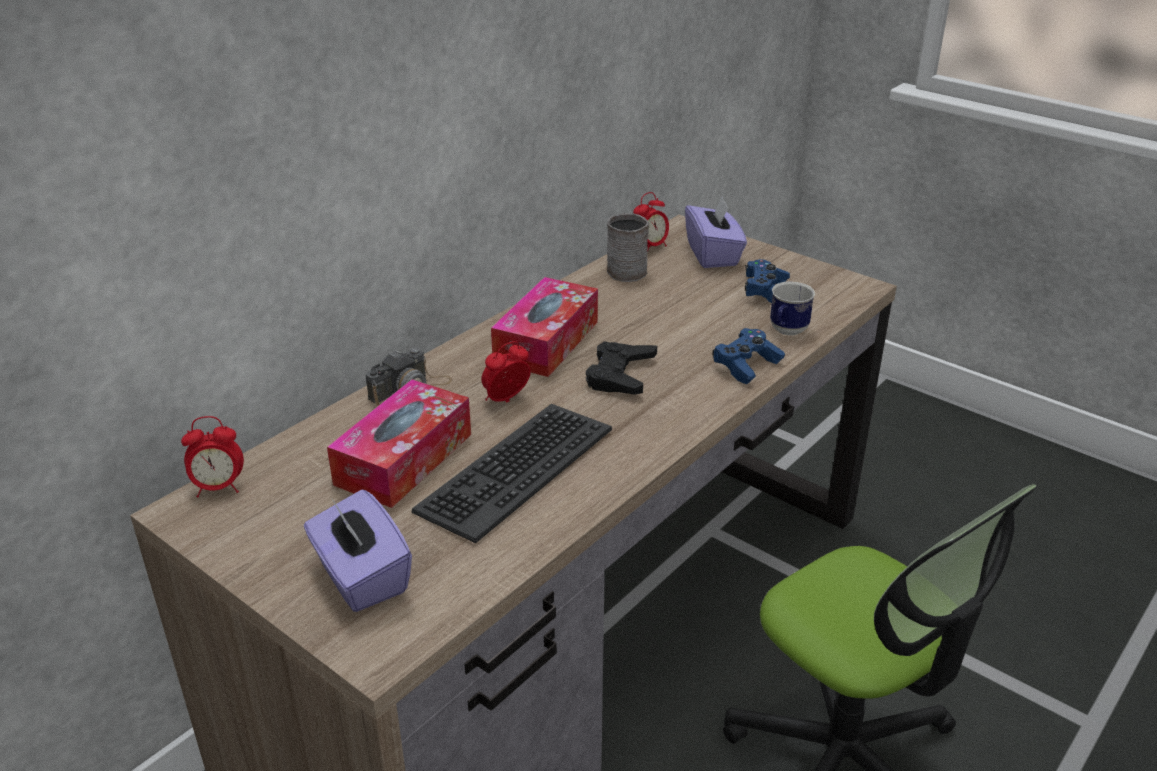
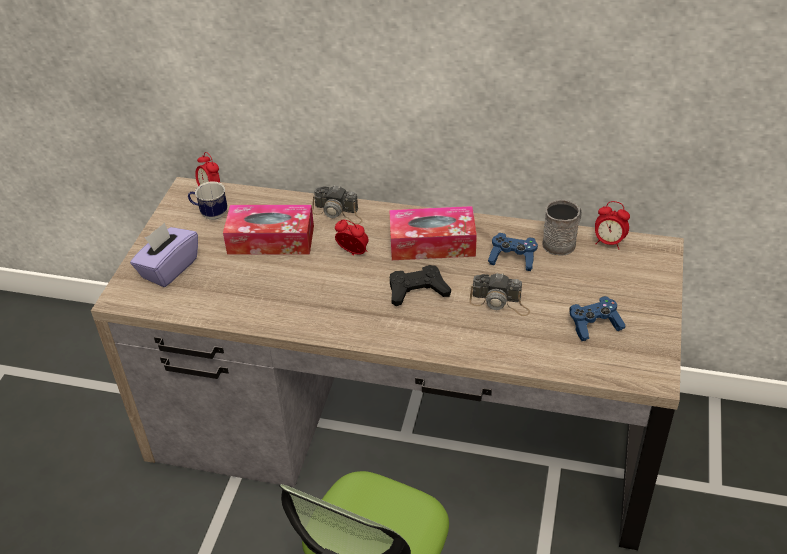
camera: 65 degrees right, 10 degrees up
keyboard [412,404,612,543] -> none
purple tissue box [685,196,747,268] -> none
blue game controller [713,328,785,384] -> blue game controller moved to [488,233,538,271]
mug [770,282,815,336] -> mug moved to [188,181,228,220]
none -> camera [469,273,530,316]

